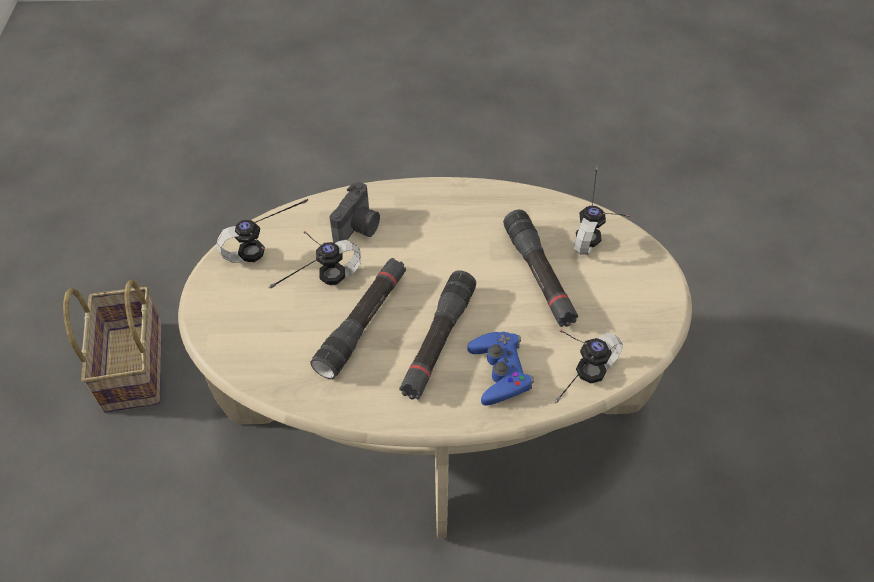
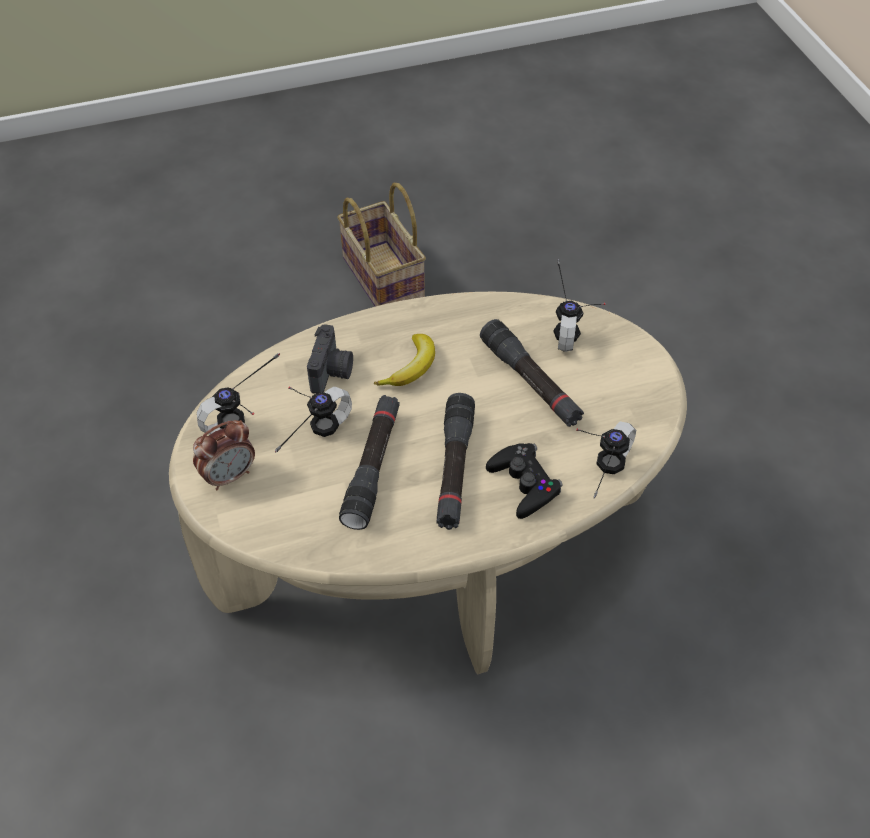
camera: 15 degrees left, 0 degrees up
basket [63,280,162,413] -> basket moved to [337,183,426,306]
blue game controller [467,332,534,406] -> black game controller [486,443,563,519]
none -> alarm clock [193,420,255,490]
none -> banana [374,334,435,386]

